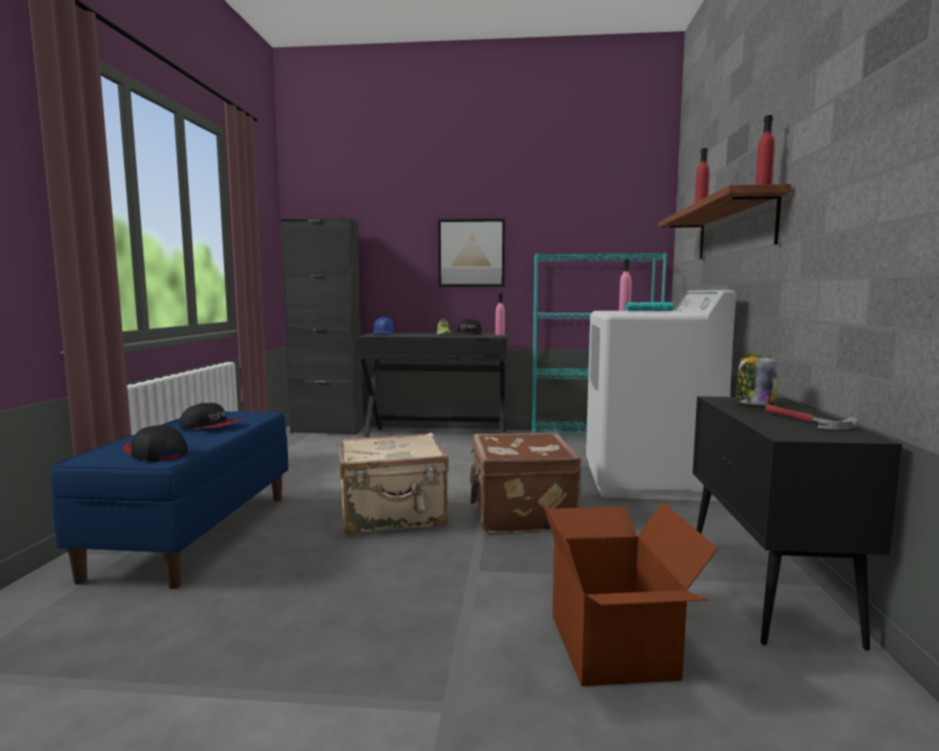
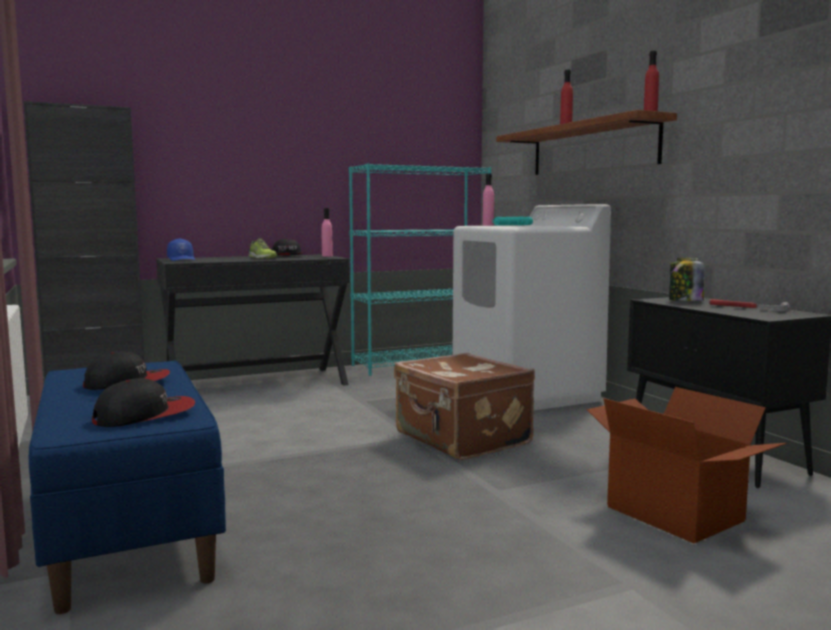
camera: 30 degrees left, 0 degrees up
cap [122,425,188,462] -> cap turned 135 degrees clockwise [92,378,195,427]
beige suitcase [339,432,449,534] -> none
picture [438,219,505,287] -> none

